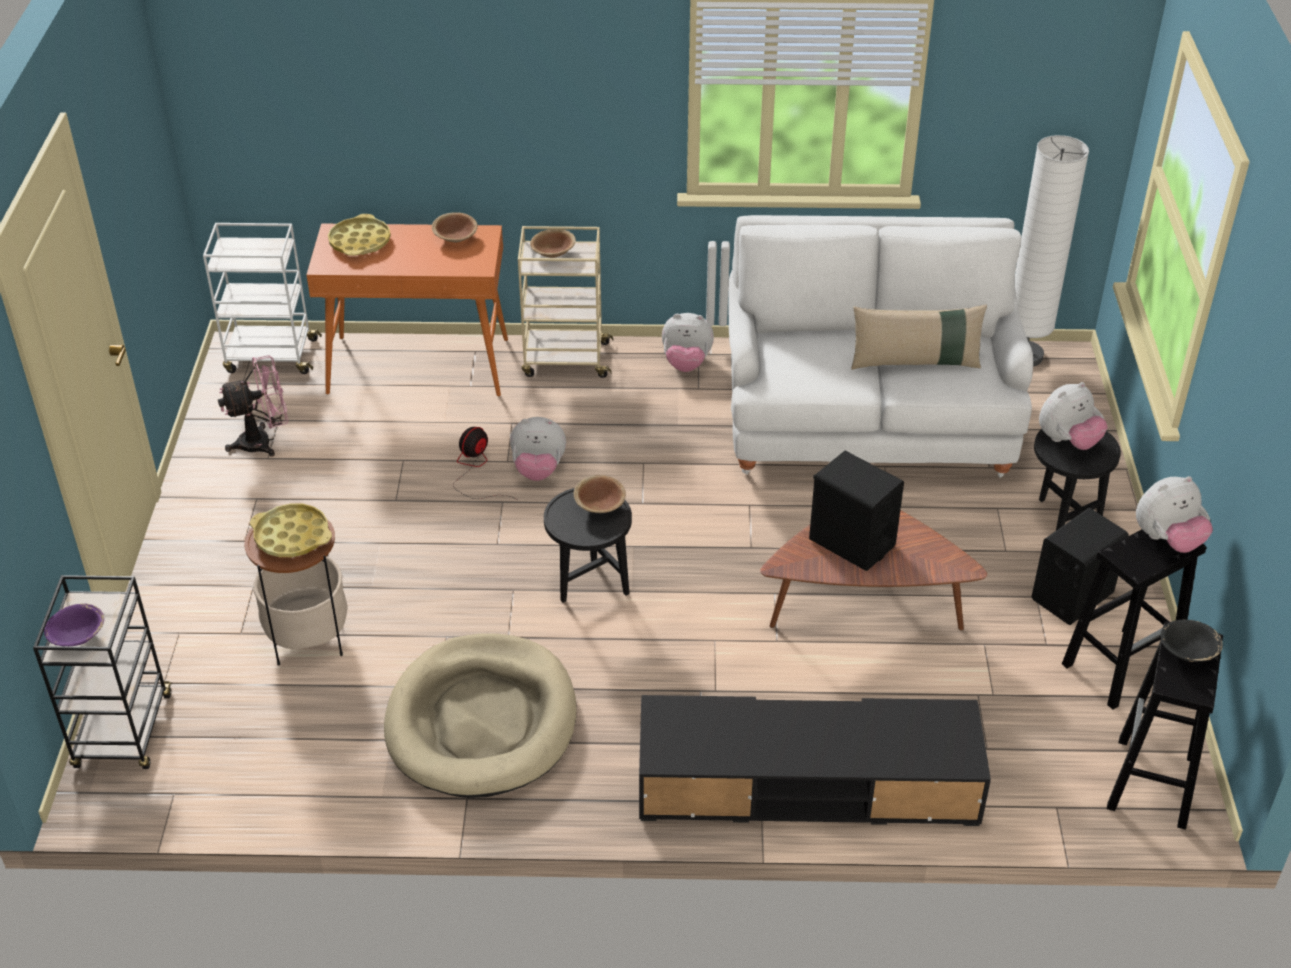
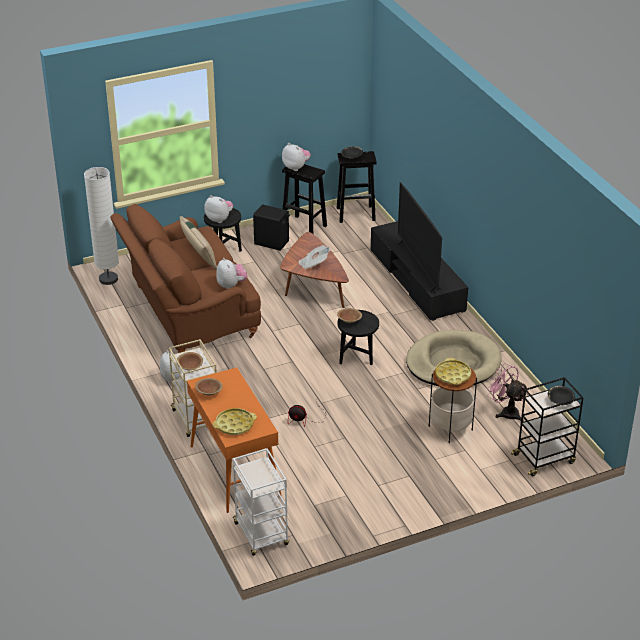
camera: 115 degrees left, 5 degrees down
purple bowl [44,604,104,646] -> black bowl [548,386,575,405]
pink fan [218,355,288,457] -> pink fan moved to [487,363,529,421]
plush toy [510,417,566,481] -> plush toy moved to [216,258,248,289]
white sofa [728,215,1033,478] -> brown sofa [110,204,261,353]
black speaker [809,451,904,571] -> newspaper [298,245,330,269]
none -> television [397,182,442,292]

